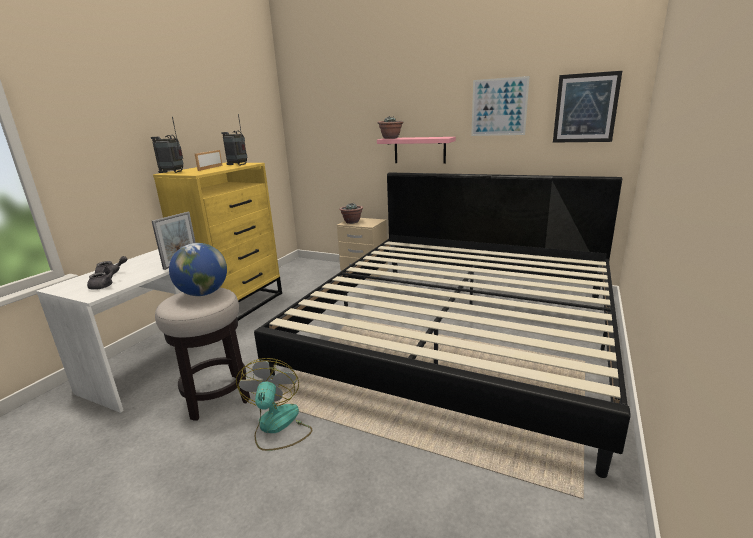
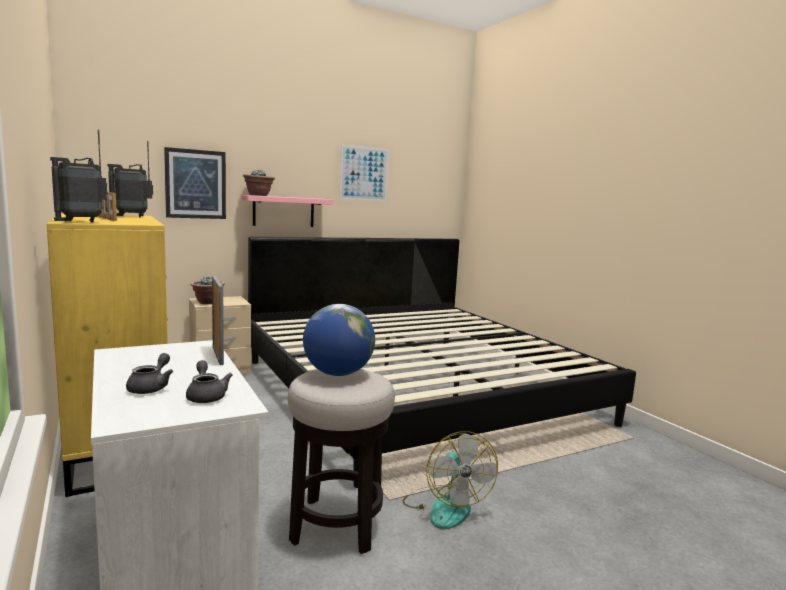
camera: 55 degrees left, 10 degrees down
fan [236,358,313,451] -> fan turned 135 degrees counterclockwise [402,431,498,529]
picture [553,71,622,143] -> picture moved to [164,147,226,219]

